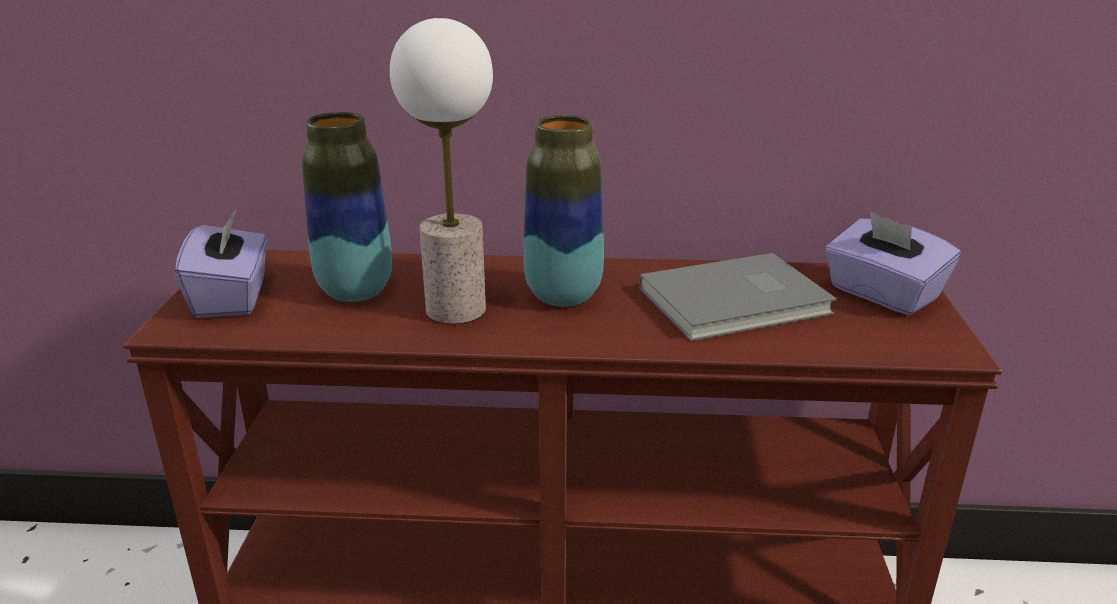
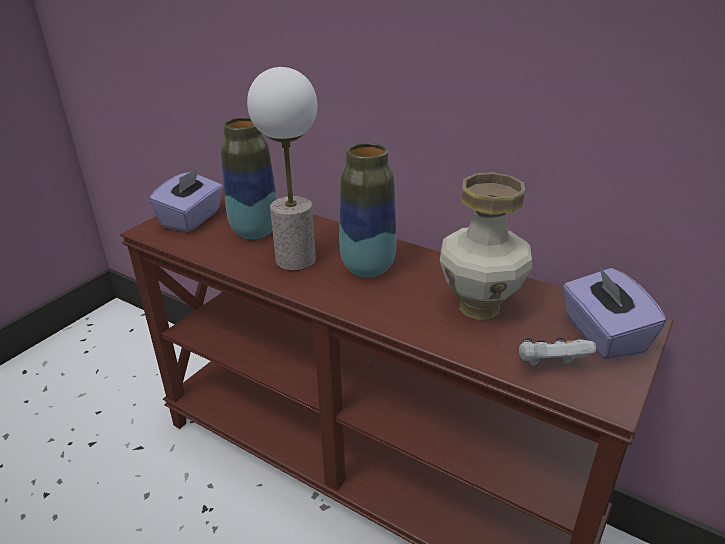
camera: 30 degrees right, 5 degrees up
grey book [639,253,837,341] -> vase [440,173,532,320]
none -> white game controller [519,338,596,366]

